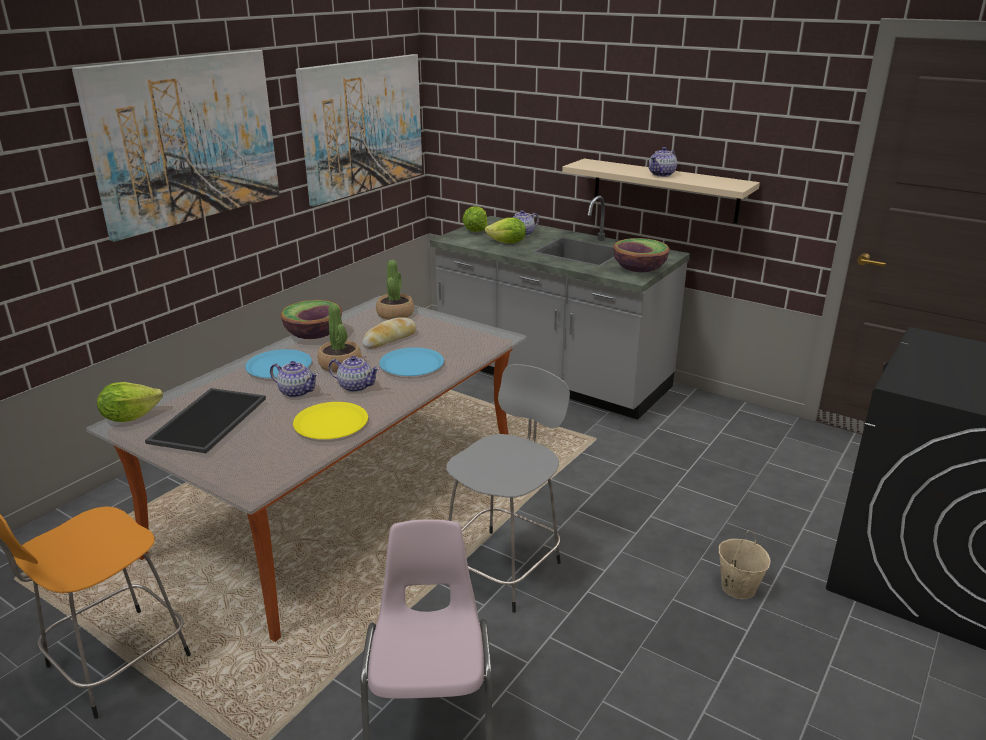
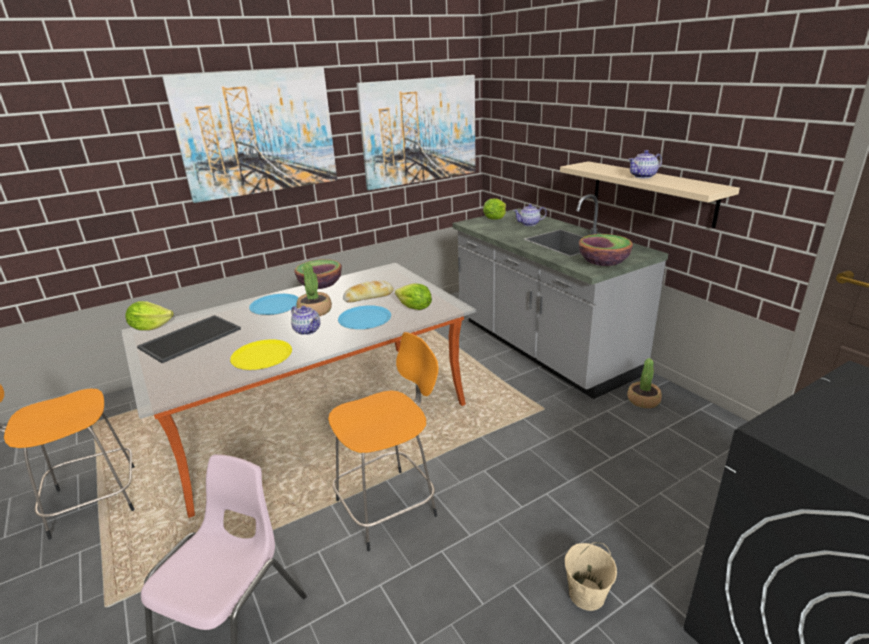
camera: 25 degrees right, 0 degrees up
teapot [270,361,319,398] -> none
potted plant [376,260,414,320] -> potted plant moved to [627,358,662,408]
grey stool [446,364,570,613] -> orange stool [328,332,438,551]
lettuce [485,217,526,243] -> lettuce moved to [395,284,432,310]

